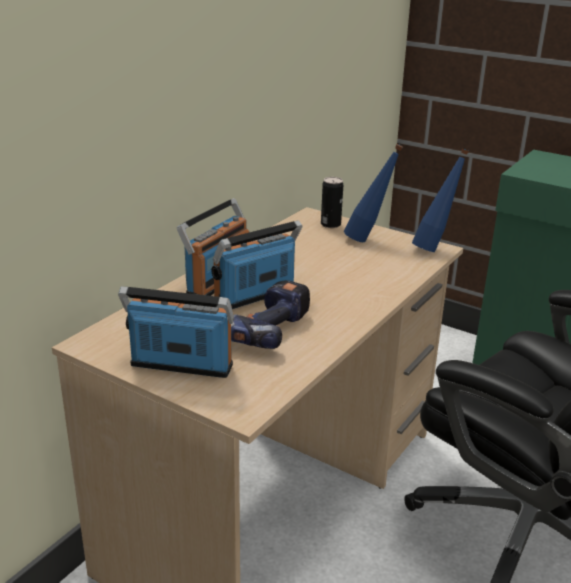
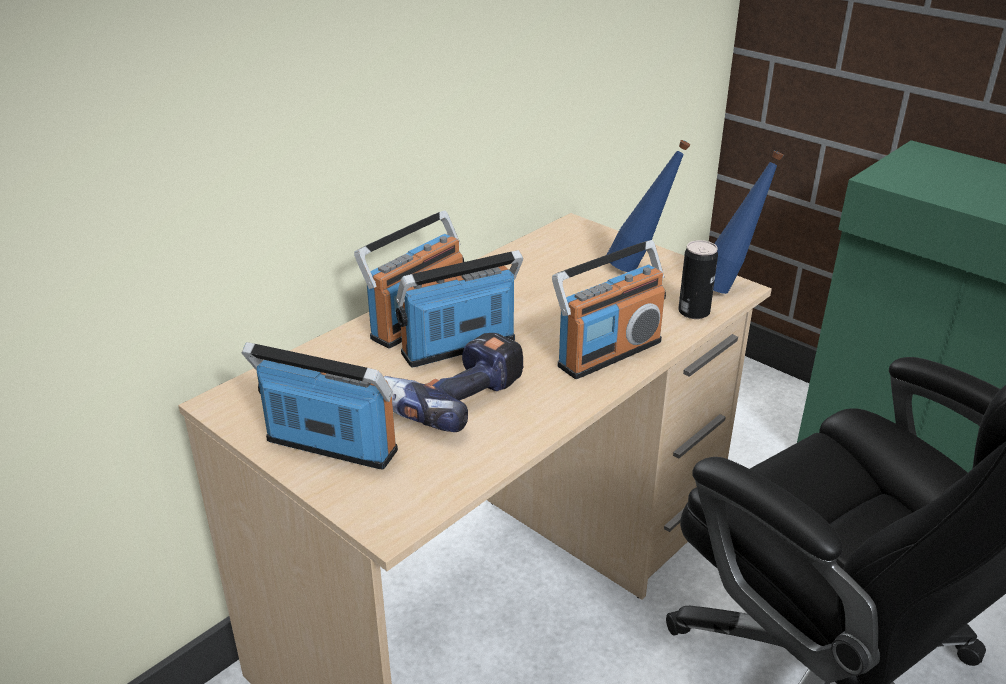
camera: 10 degrees right, 5 degrees up
can [321,177,343,228] -> can moved to [678,240,718,319]
none -> radio [552,240,666,379]

